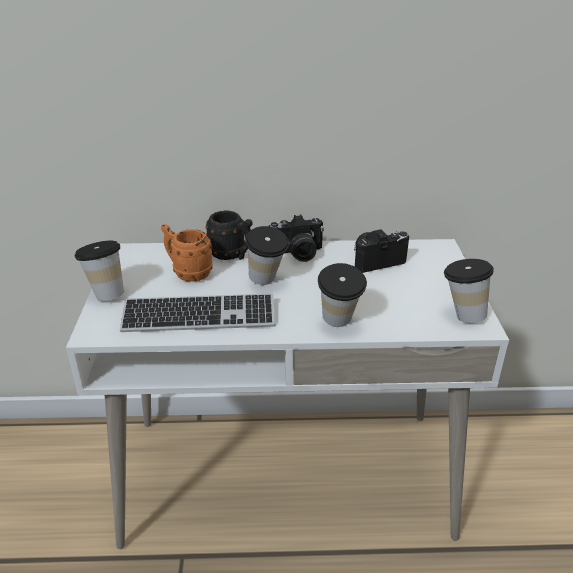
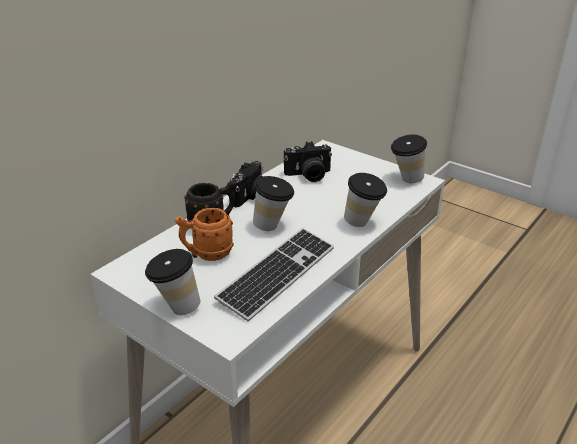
camera: 50 degrees left, 0 degrees up
camera [354,229,409,273] -> camera turned 120 degrees counterclockwise [284,141,332,182]

